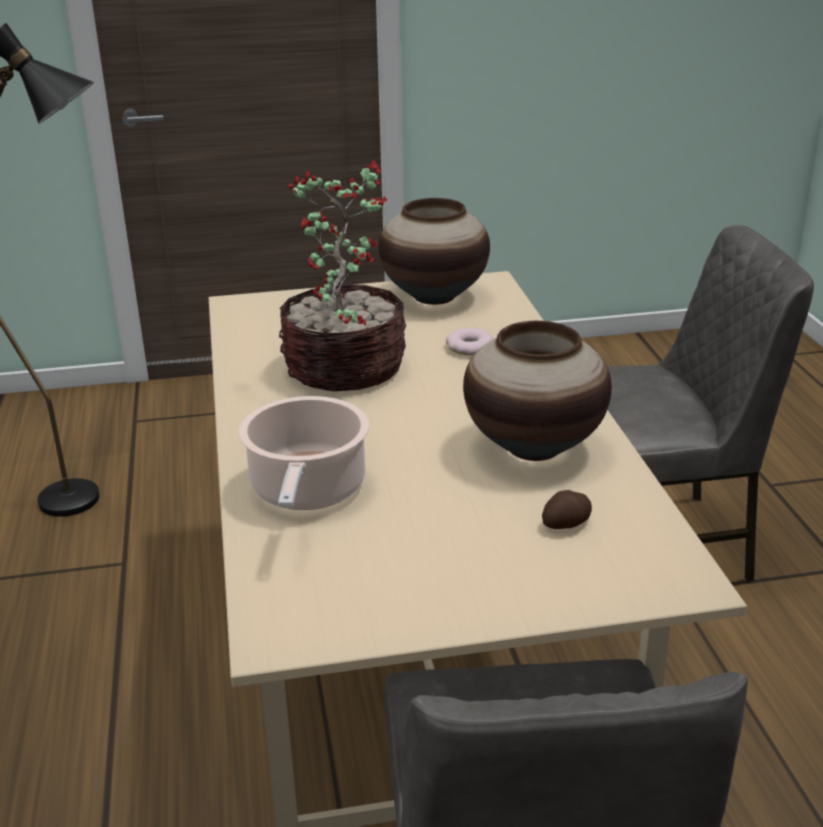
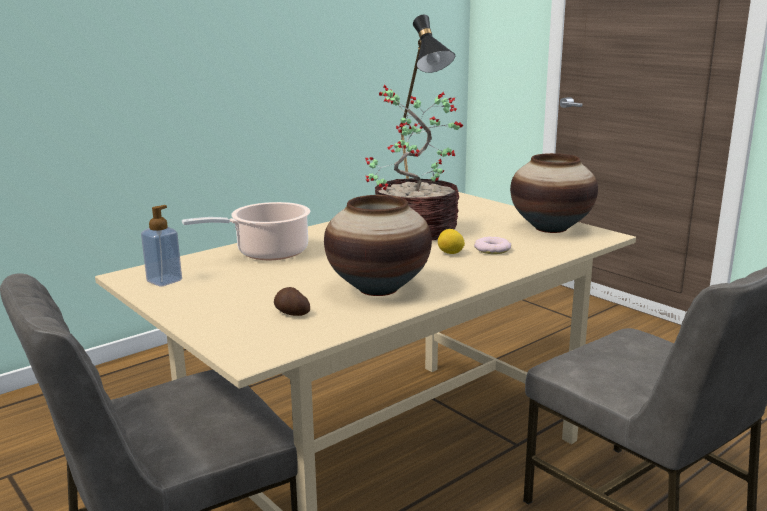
camera: 60 degrees right, 10 degrees down
none -> soap dispenser [141,205,182,286]
none -> lemon [438,229,465,254]

